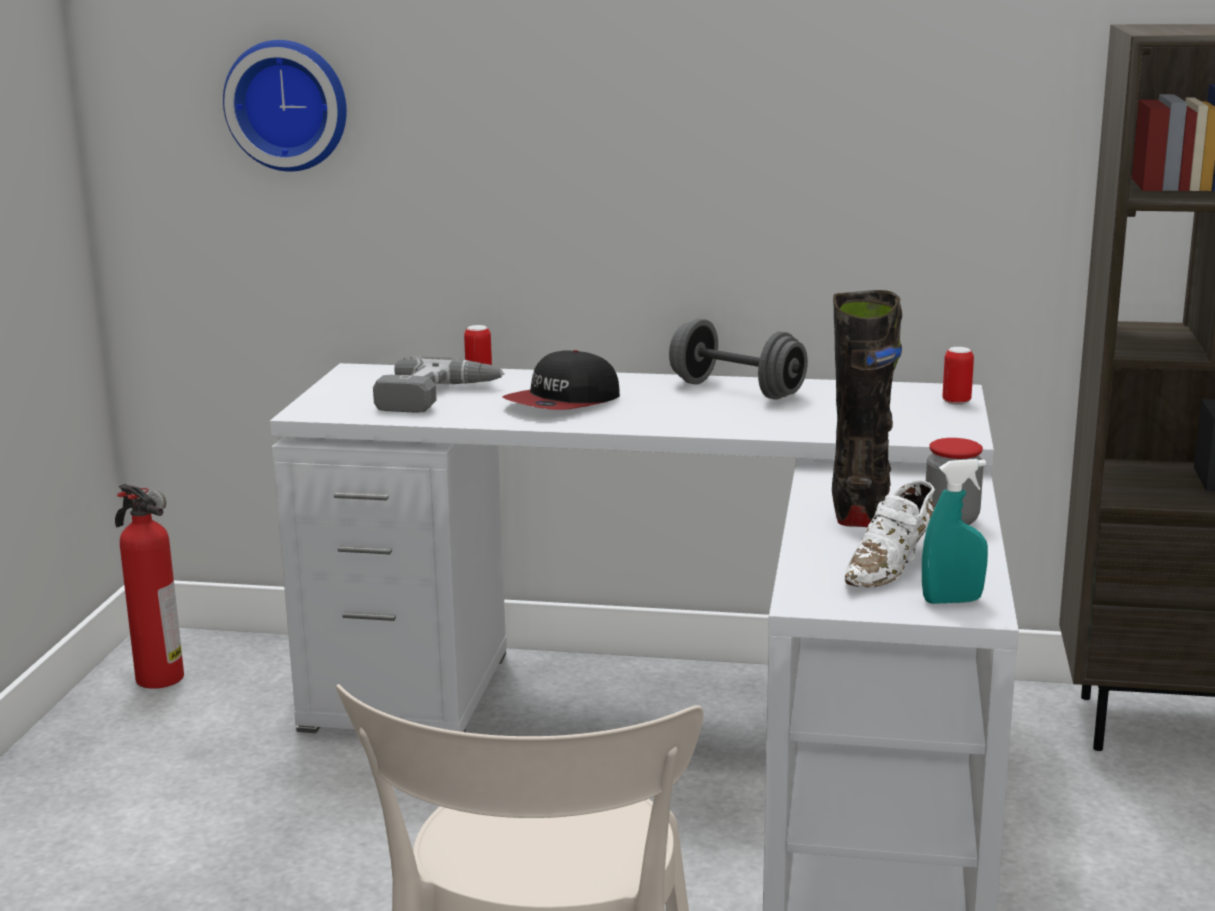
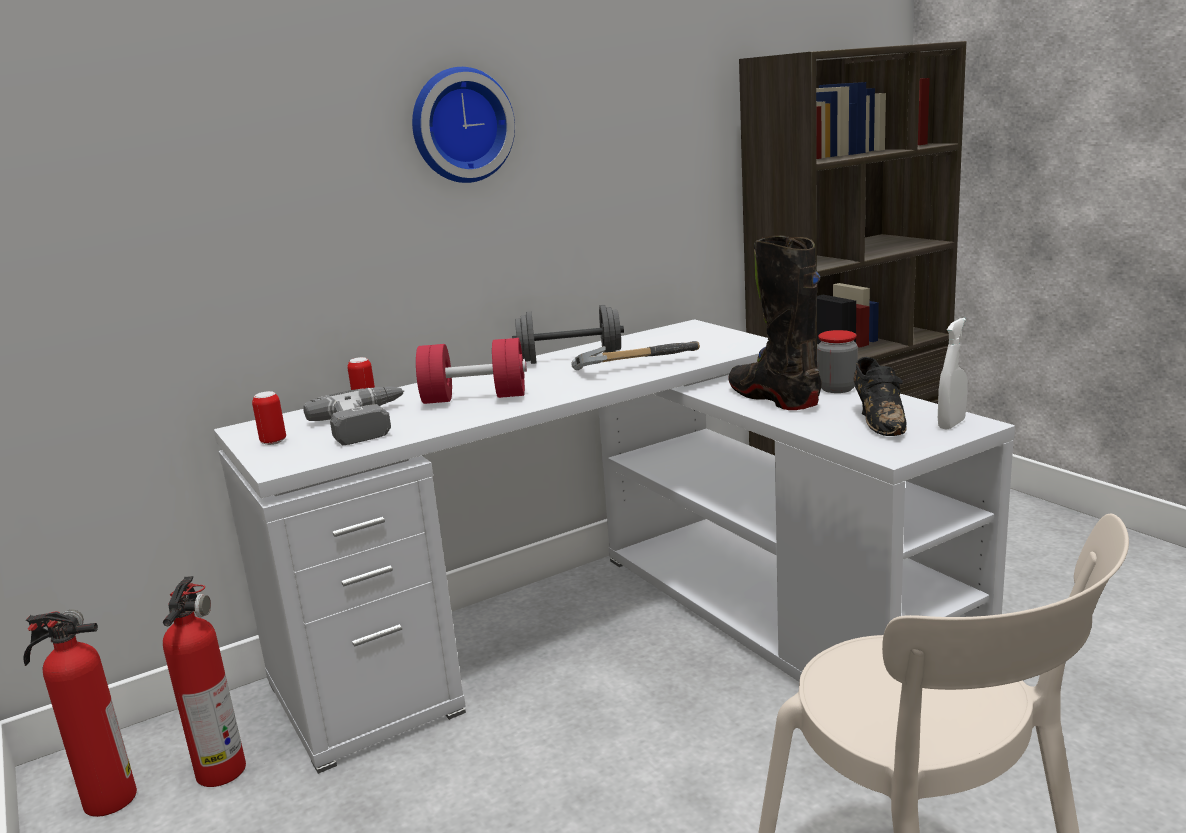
camera: 40 degrees left, 0 degrees up
wall clock [223,40,347,172] -> wall clock moved to [412,67,515,183]
cap [502,350,620,410] -> red dumbbell [416,338,527,404]
white shoe [844,480,935,588] -> black shoe [854,357,907,436]
turquoise spray bottle [922,459,988,604] -> white spray bottle [938,318,968,429]
can [942,347,974,405] -> can moved to [252,391,286,445]
none -> fire extinguisher [163,576,246,787]
none -> hammer [571,341,700,370]

